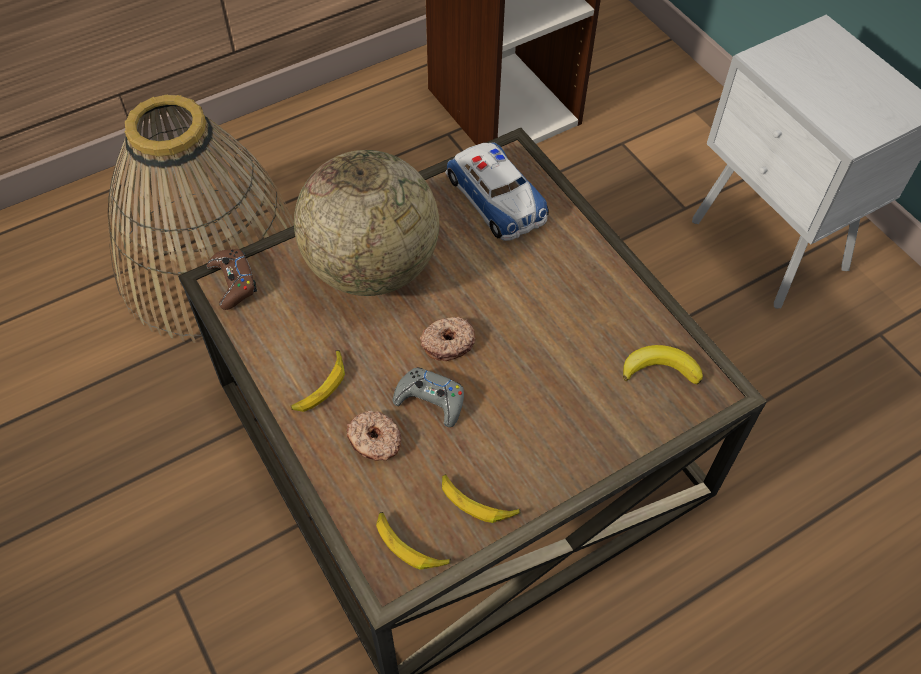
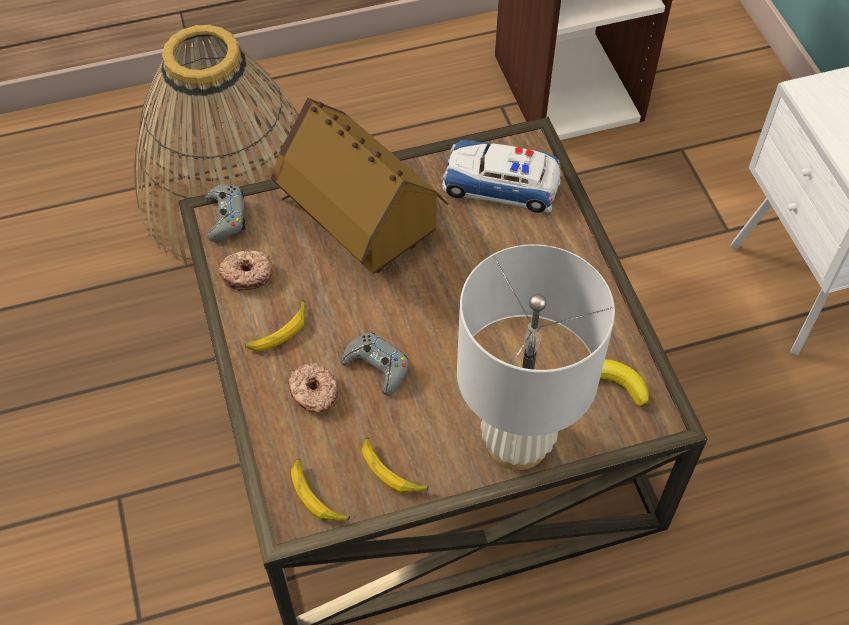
camera: 15 degrees right, 0 degrees up
brown game controller [207,249,257,310] -> grey game controller [206,185,246,242]
globe [294,150,439,296] -> toy house [271,98,448,274]
donut [420,316,475,361] -> donut moved to [218,250,272,291]
toy car [445,142,549,241] -> toy car turned 120 degrees clockwise [442,140,561,213]
none -> white table lamp [457,244,615,470]

